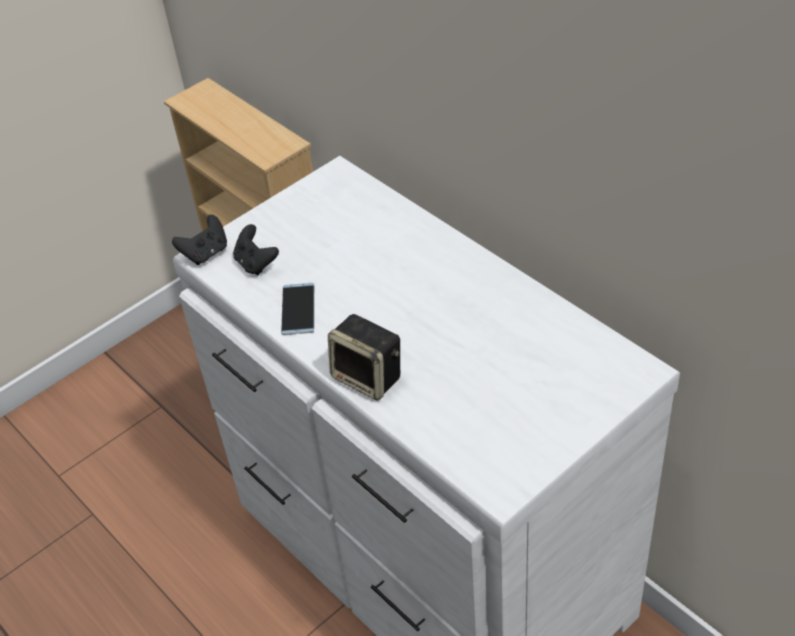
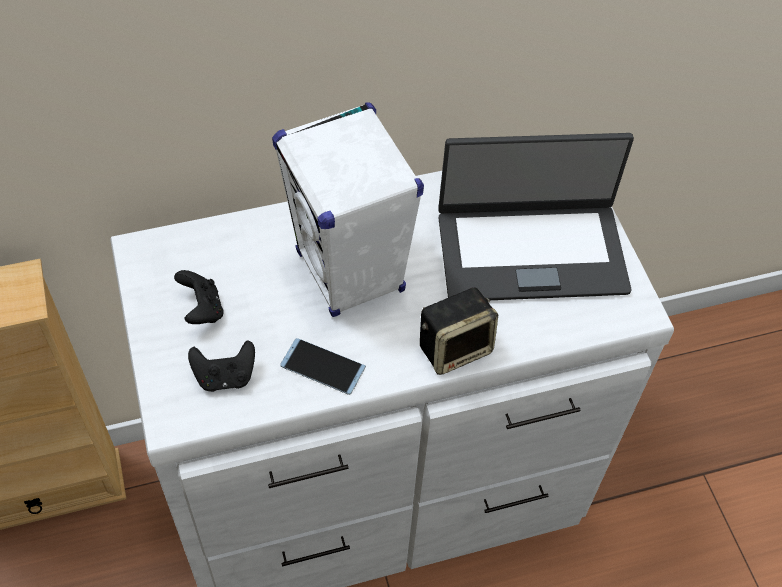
camera: 70 degrees left, 10 degrees up
black game controller [172,215,227,265] -> black game controller moved to [174,270,223,324]
none -> white speaker [272,102,424,317]
none -> laptop [438,133,634,300]

